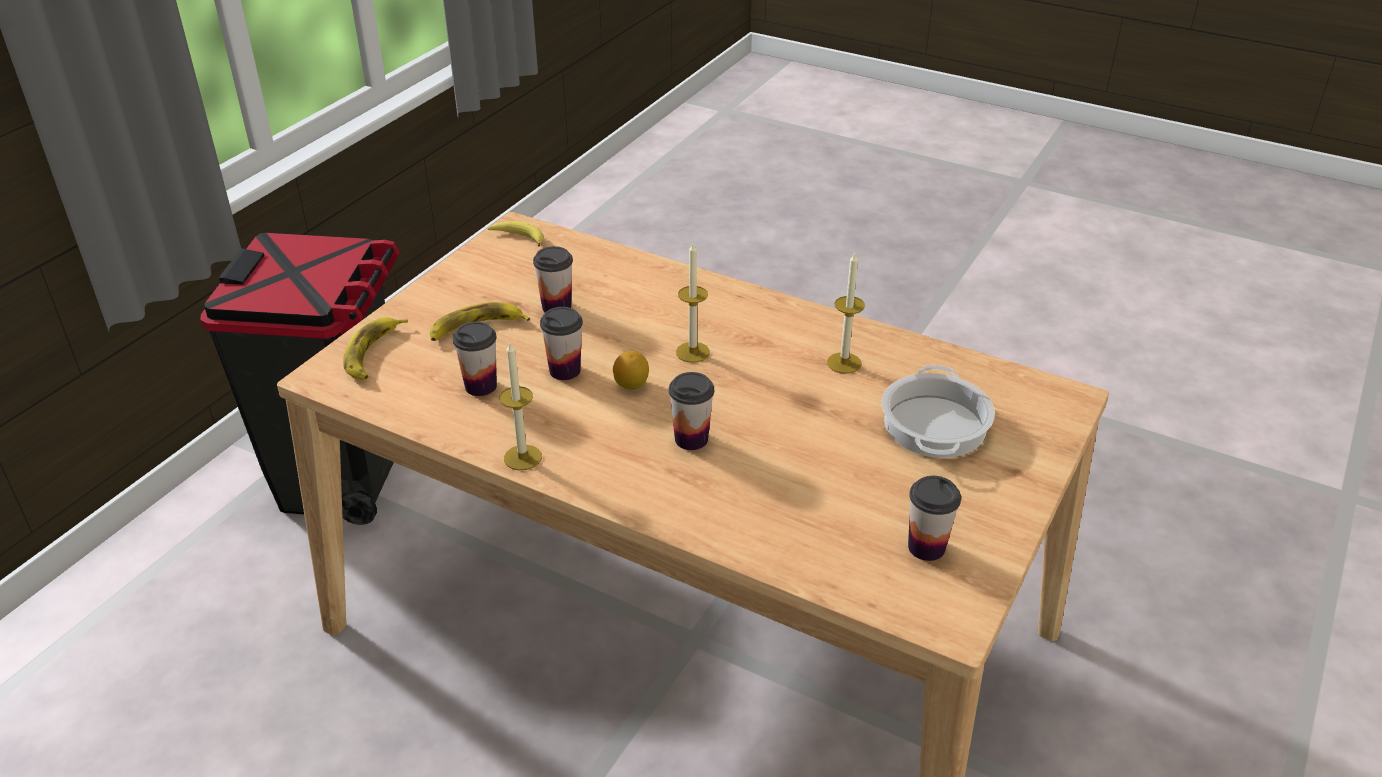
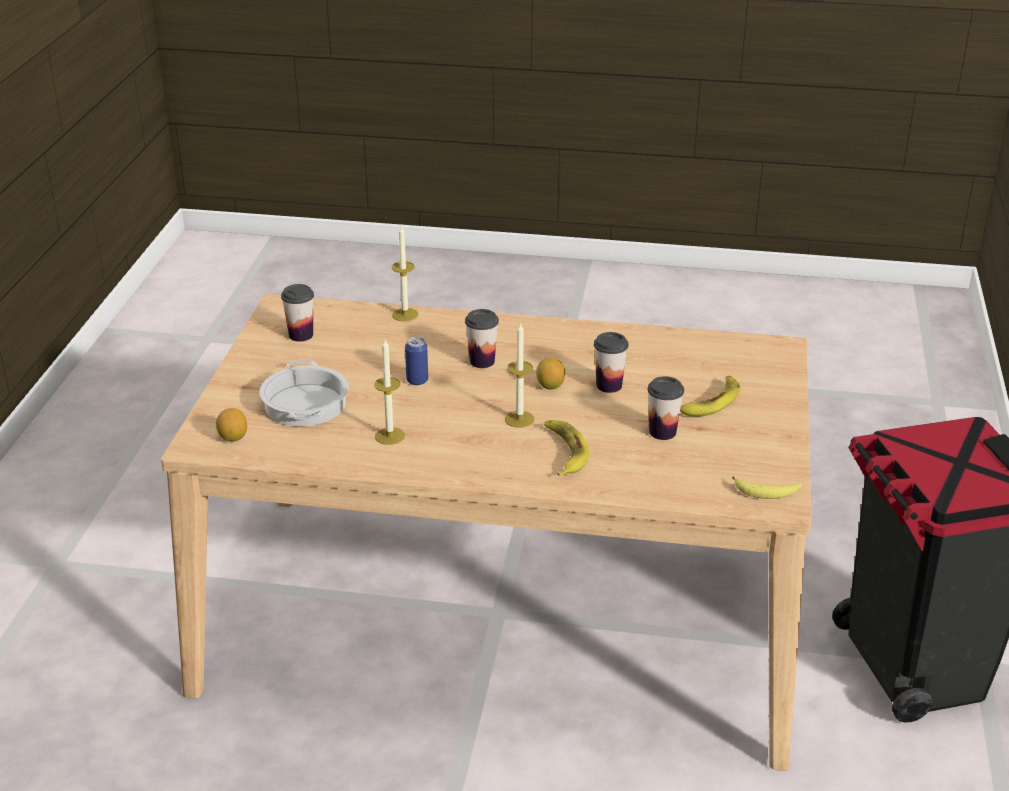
camera: 160 degrees right, 5 degrees down
banana [343,318,408,380] -> banana moved to [544,420,590,476]
cup [453,322,497,396] -> none
candle [499,343,542,471] -> candle moved to [392,225,418,321]
none -> lemon [216,408,247,442]
none -> can [405,337,428,385]

